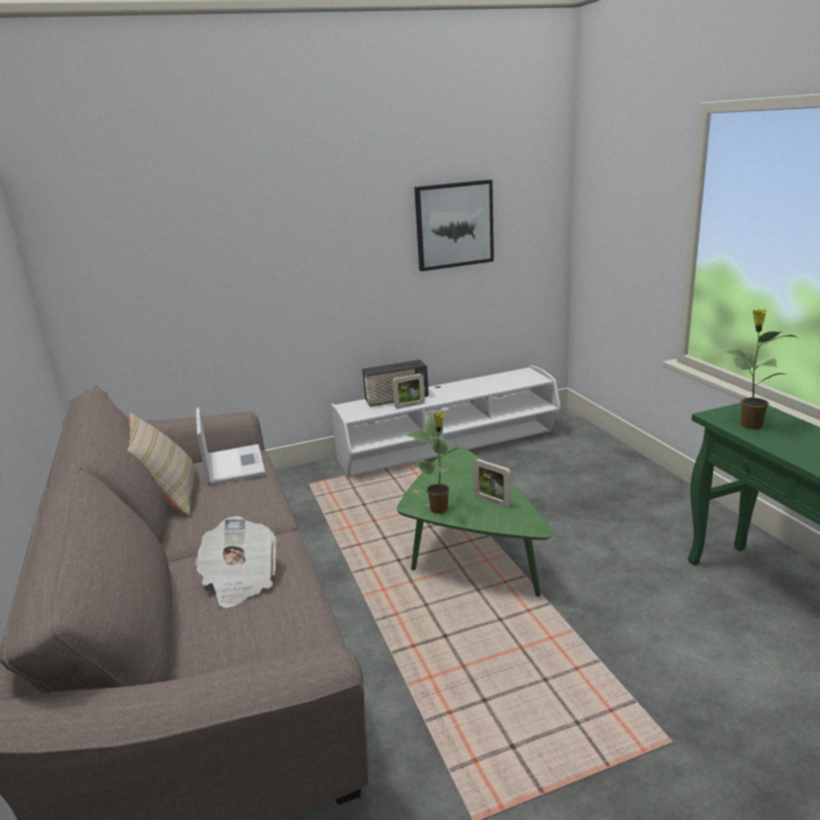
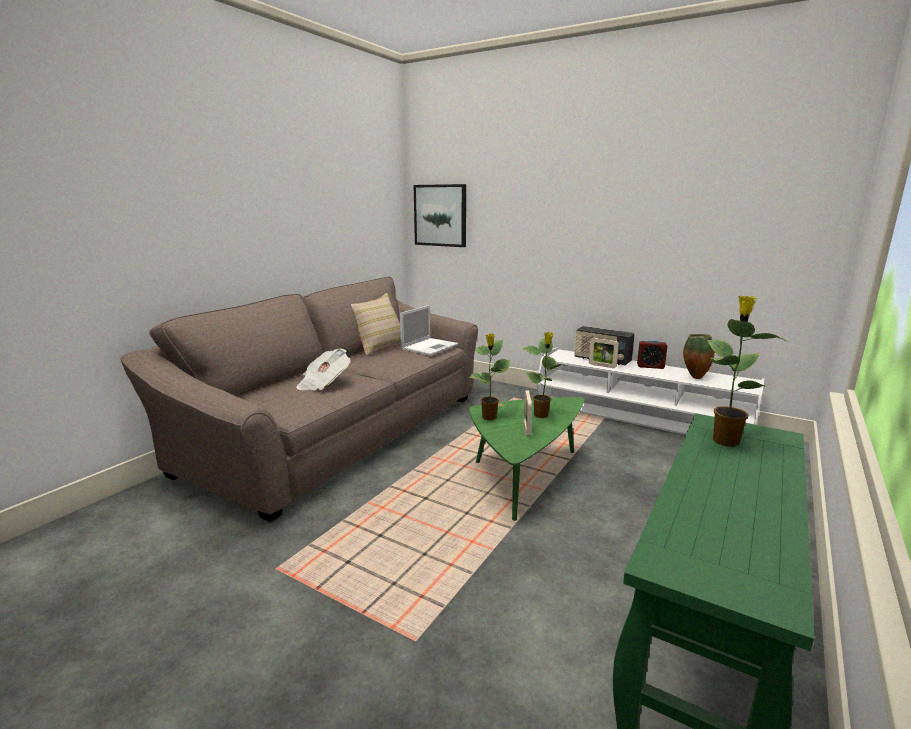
camera: 50 degrees right, 5 degrees down
picture [414,180,494,271] -> picture moved to [414,184,466,247]
none -> potted plant [521,332,567,418]
none -> alarm clock [637,339,668,369]
none -> vase [683,334,715,379]

